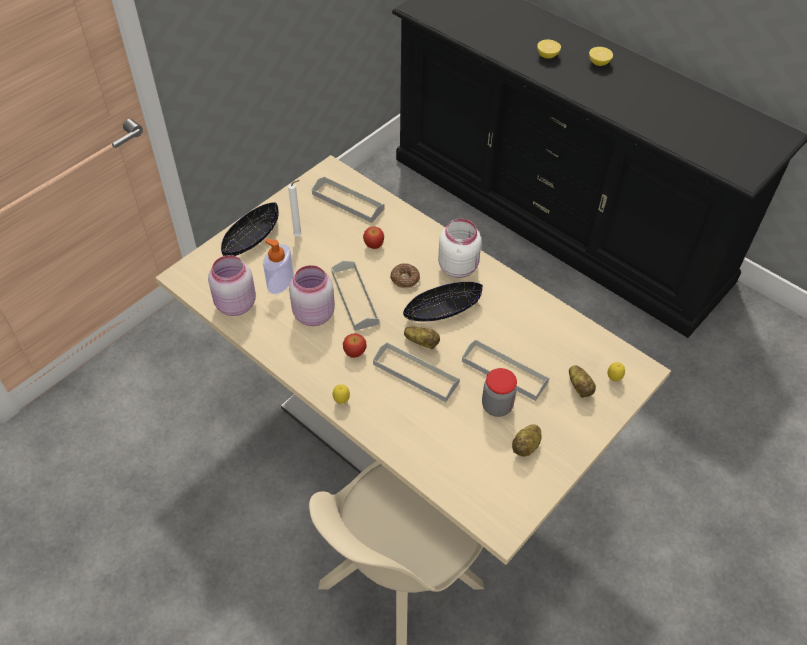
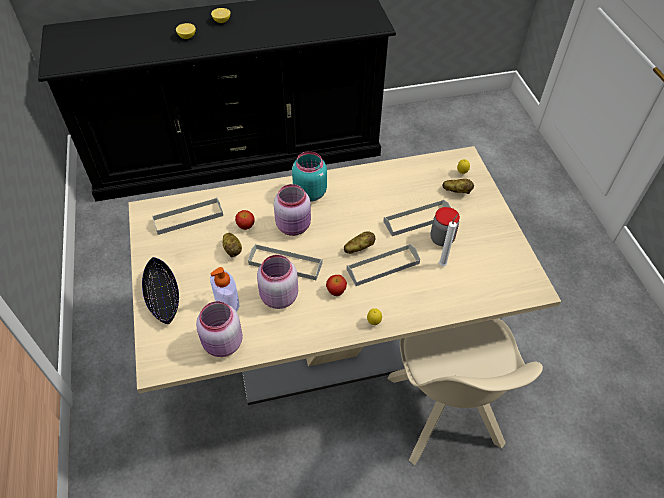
camera: 55 degrees left, 0 degrees up
white candle [288,180,302,236] -> white candle moved to [439,214,458,266]
donut [390,263,420,288] -> pink jar [274,184,311,236]
black bowl [403,282,483,322] -> none
white jar [438,219,481,278] -> turquoise jar [292,151,327,202]
potato [512,424,541,456] -> potato moved to [223,233,242,257]

